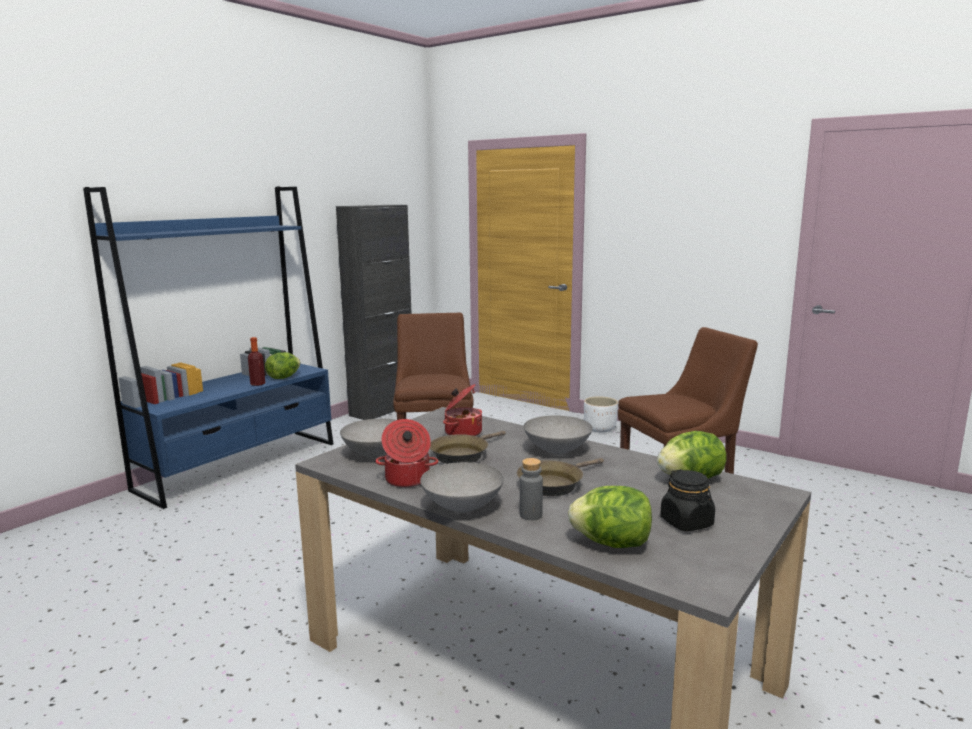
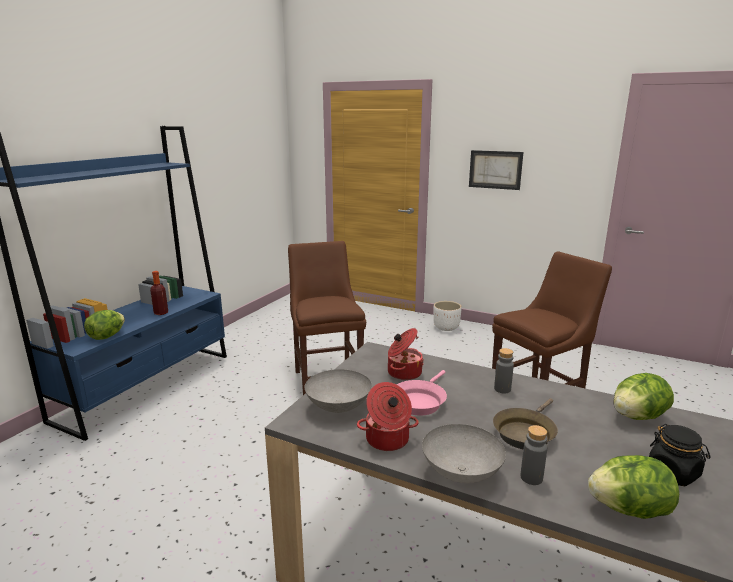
camera: 10 degrees left, 5 degrees up
lettuce [265,352,301,379] -> lettuce moved to [84,310,125,340]
black cabinet [336,205,412,420] -> none
brown frying pan [430,431,506,464] -> pink frying pan [397,370,447,415]
grey bowl [524,415,593,455] -> grey bottle [494,348,514,393]
none -> picture [469,150,523,190]

